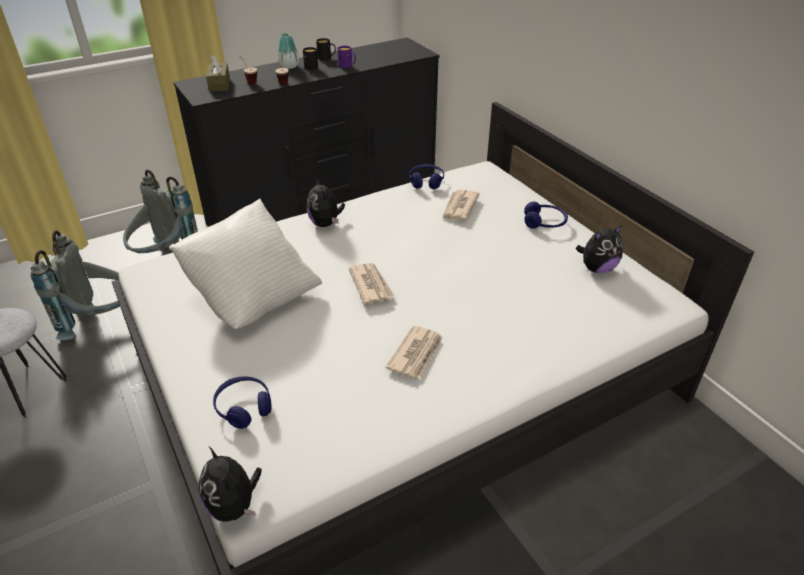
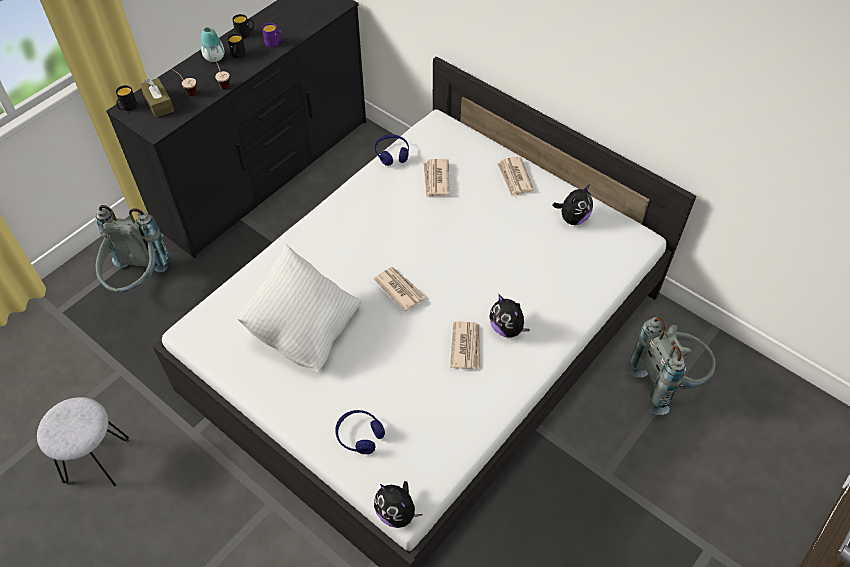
camera: 20 degrees left, 15 degrees up
grey backpack [31,230,120,340] -> grey backpack moved to [630,317,716,415]
plush toy [307,178,345,227] -> plush toy moved to [489,294,530,337]
blue headphones [524,202,568,229] -> newspaper [497,156,534,197]
none -> black mug [116,85,137,111]

